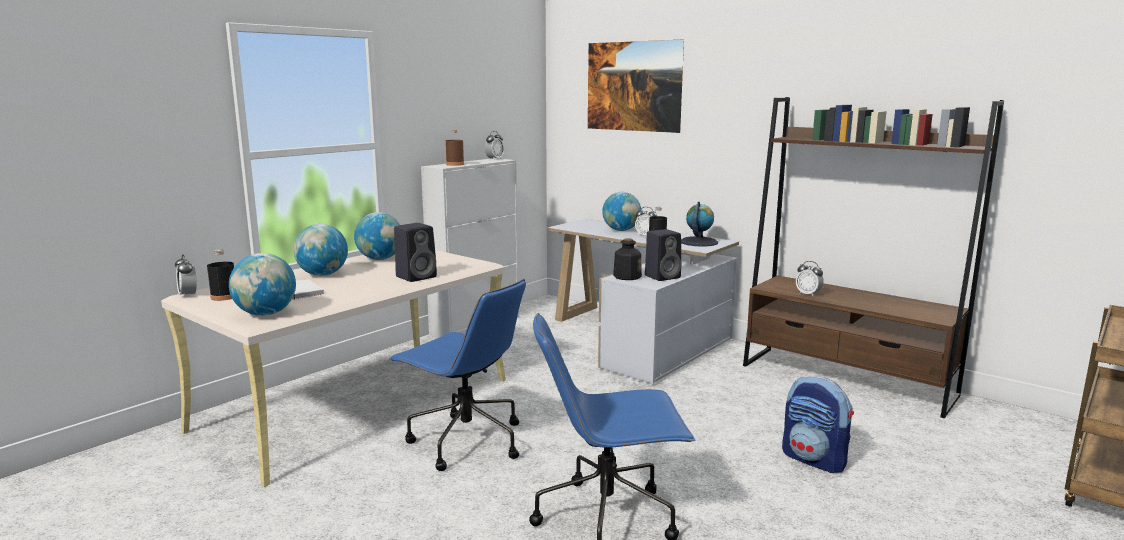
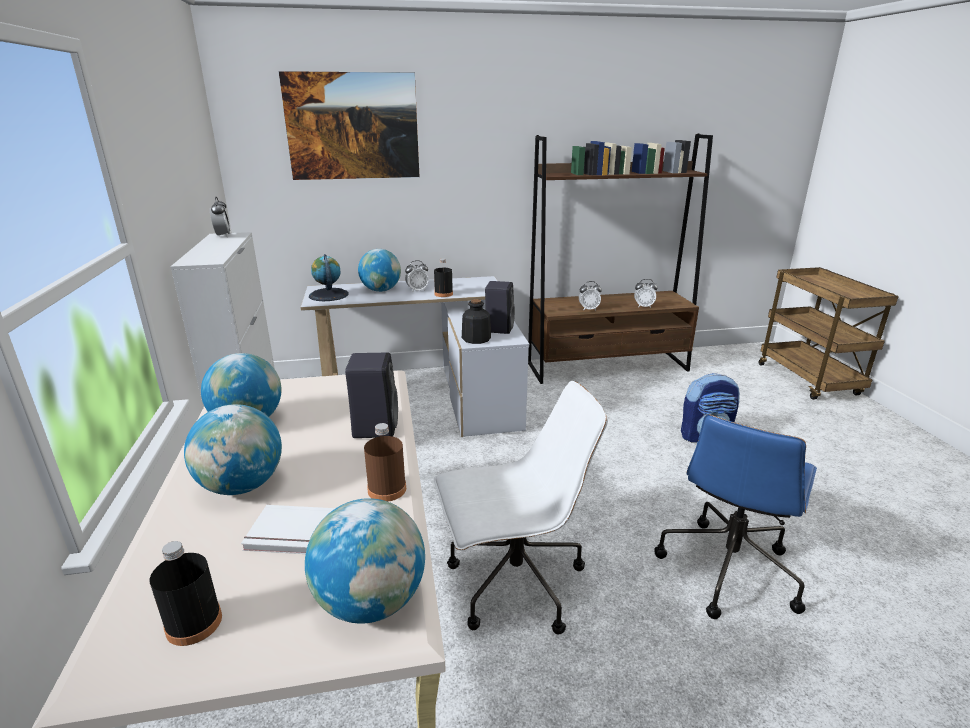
camera: 50 degrees left, 10 degrees up
alarm clock [175,254,197,298] -> alarm clock moved to [634,279,657,308]
blue office chair [389,279,526,471] -> white office chair [434,381,608,635]
brown bottle [446,130,464,166] -> brown bottle moved to [364,423,406,502]
globe [681,202,718,247] -> globe moved to [309,254,348,301]

